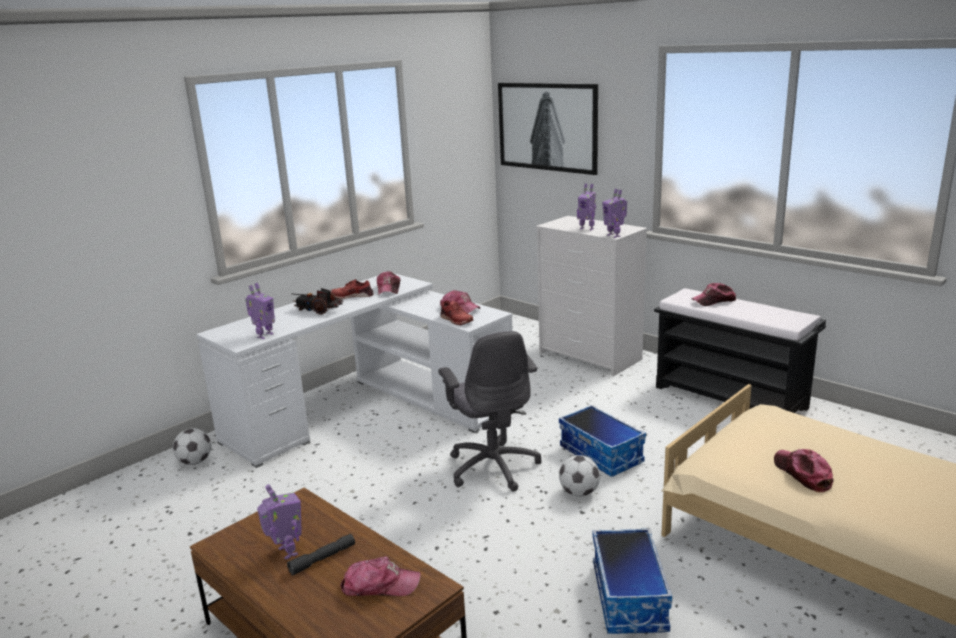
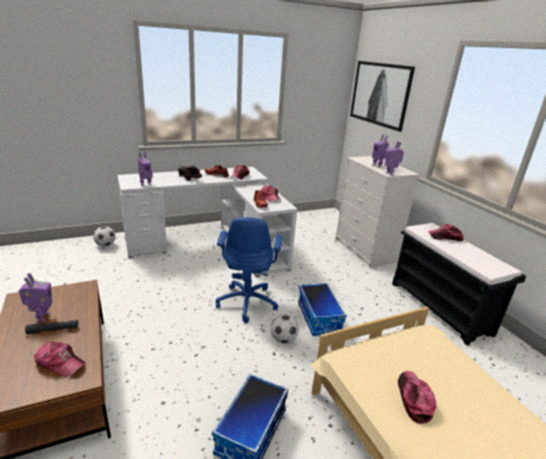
camera: 20 degrees right, 5 degrees up
grey office chair [438,331,541,492] -> blue office chair [216,217,282,323]

